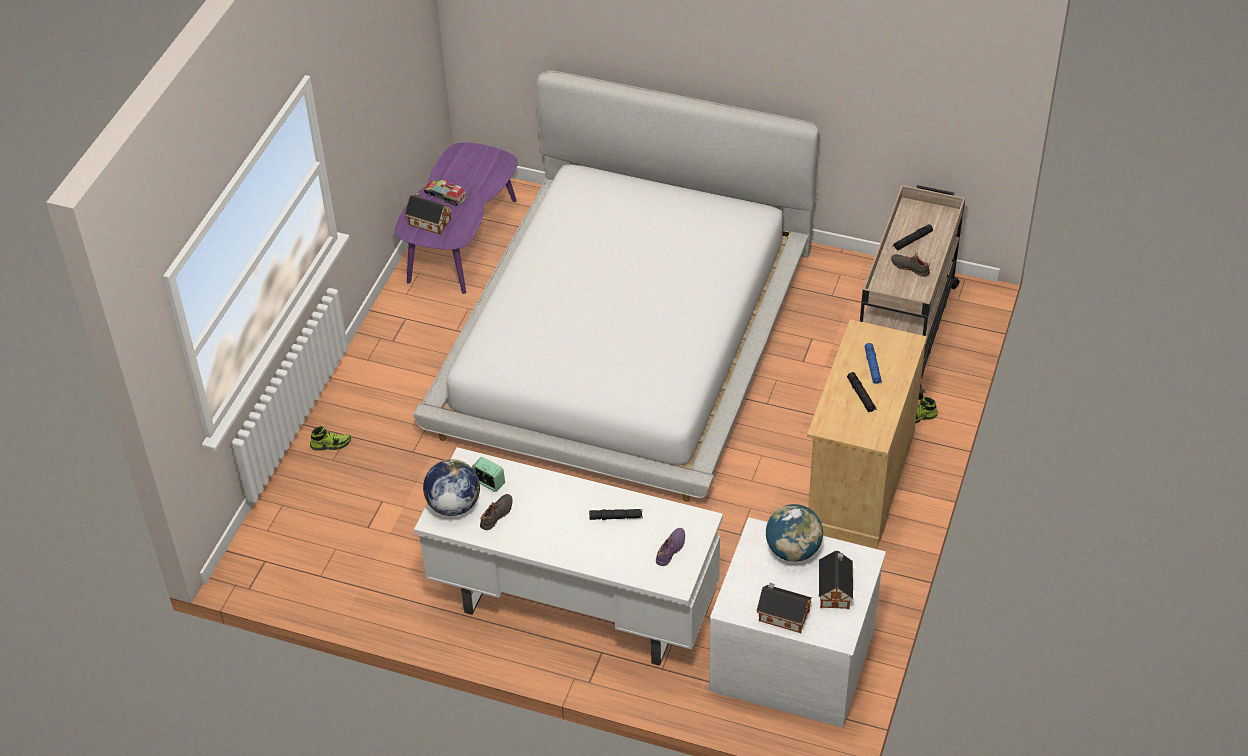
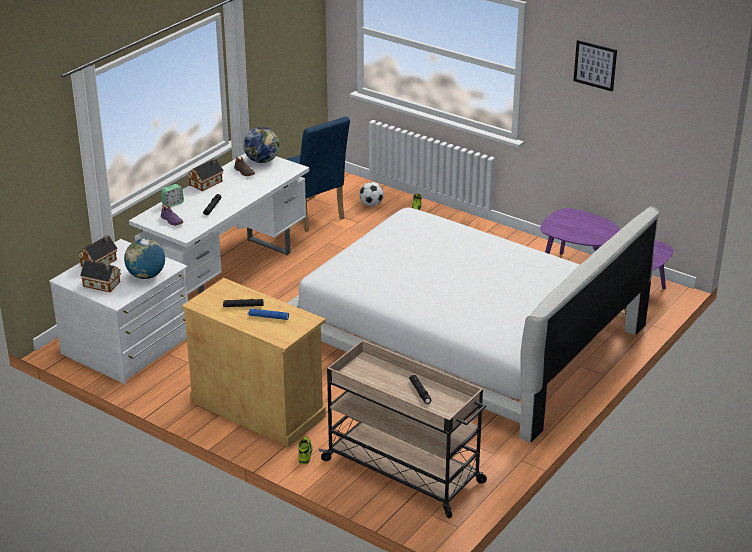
camera: 105 degrees right, 15 degrees down
toy house [405,192,451,234] -> toy house moved to [187,158,224,191]
toy truck [424,180,467,206] -> none
alarm clock [472,457,505,492] -> alarm clock moved to [161,184,184,207]
black shoe [891,253,930,277] -> none
none -> blue chair [286,116,350,232]
none -> football [360,182,384,206]
none -> picture [573,40,617,92]

